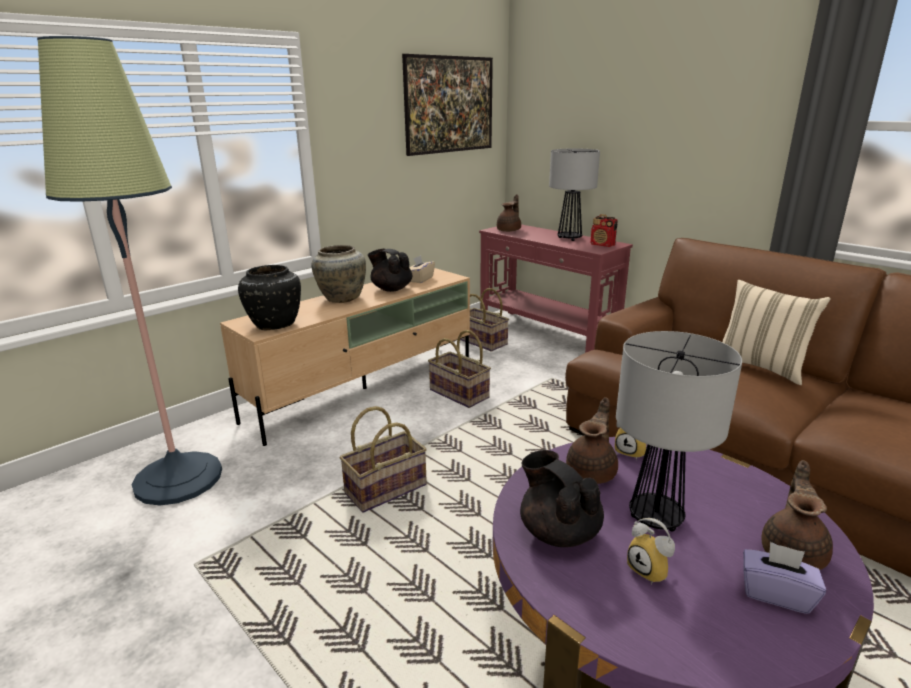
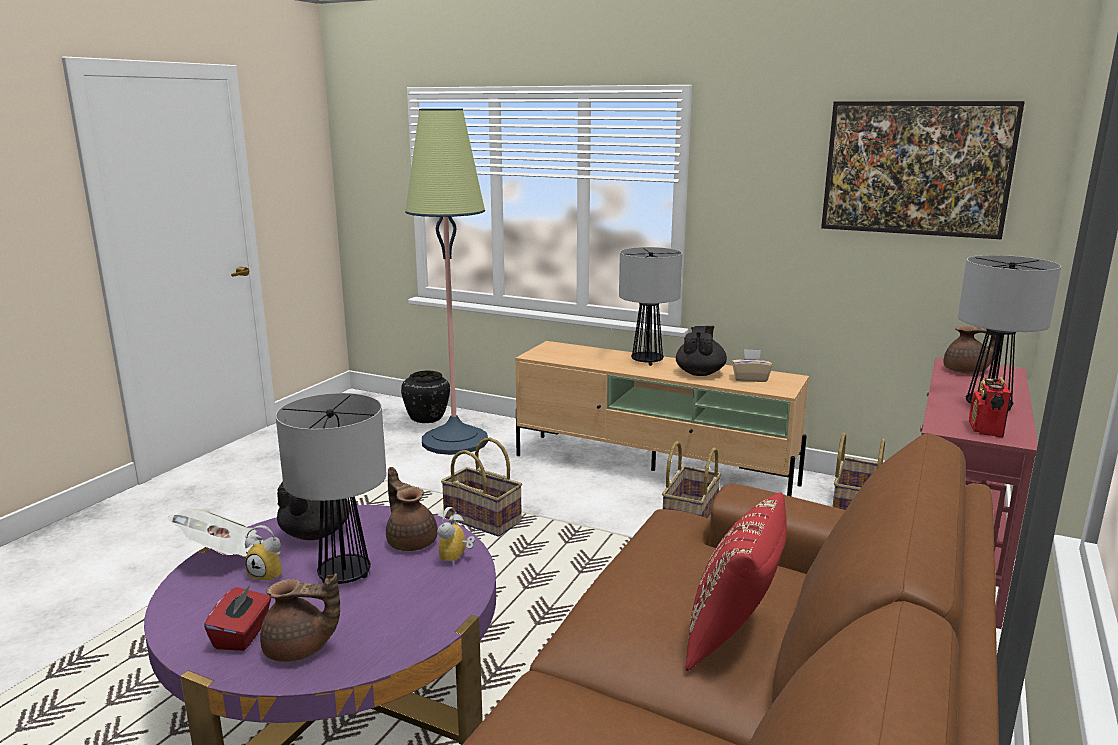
camera: 70 degrees right, 5 degrees down
black vase [238,265,301,330] -> black vase moved to [401,371,450,423]
beige vase [311,245,366,303] -> table lamp [619,247,682,366]
brown teapot [566,397,618,484] -> brown teapot turned 135 degrees counterclockwise [386,467,438,551]
alarm clock [627,518,675,585] -> alarm clock turned 105 degrees counterclockwise [245,525,282,584]
beige pillow [722,280,831,385] -> red pillow [686,492,787,671]
purple tissue box [743,542,826,614] -> red tissue box [204,585,271,651]
none -> newspaper [168,509,263,557]

